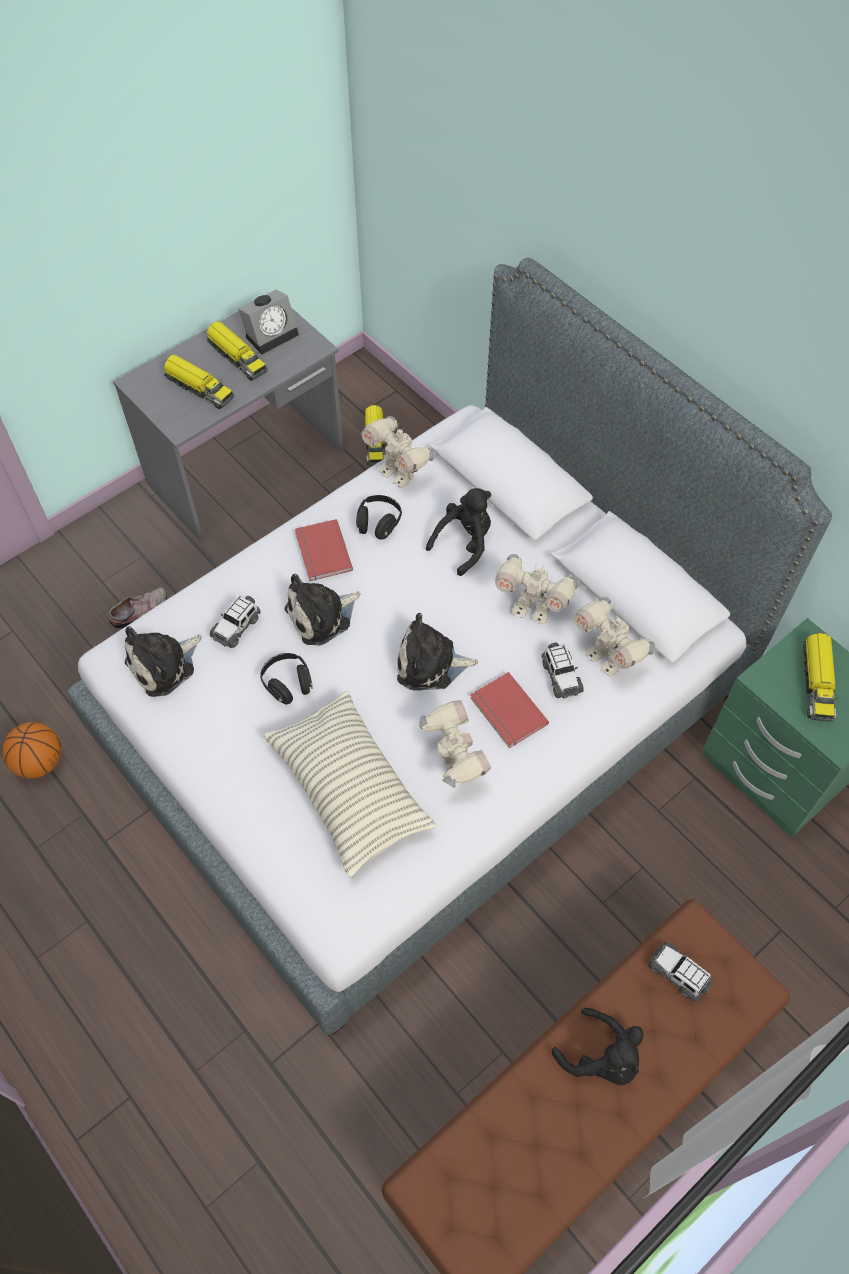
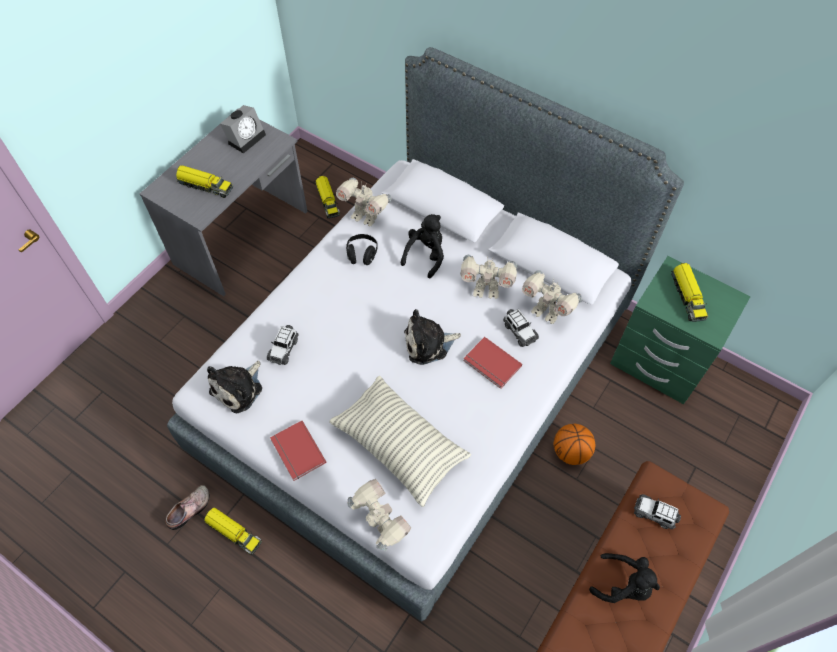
camera: 15 degrees left, 0 degrees up
basketball [2,722,61,779] -> basketball moved to [554,424,595,465]
shoe [108,587,167,629] -> shoe moved to [165,485,210,530]
toy truck [207,321,268,381] -> toy truck moved to [204,508,262,555]
black headphones [260,653,312,705] -> none
plush toy [285,574,360,645] -> none
red book [295,519,353,581] -> red book moved to [270,421,326,481]
toy robot [419,700,491,788] -> toy robot moved to [347,479,411,551]

